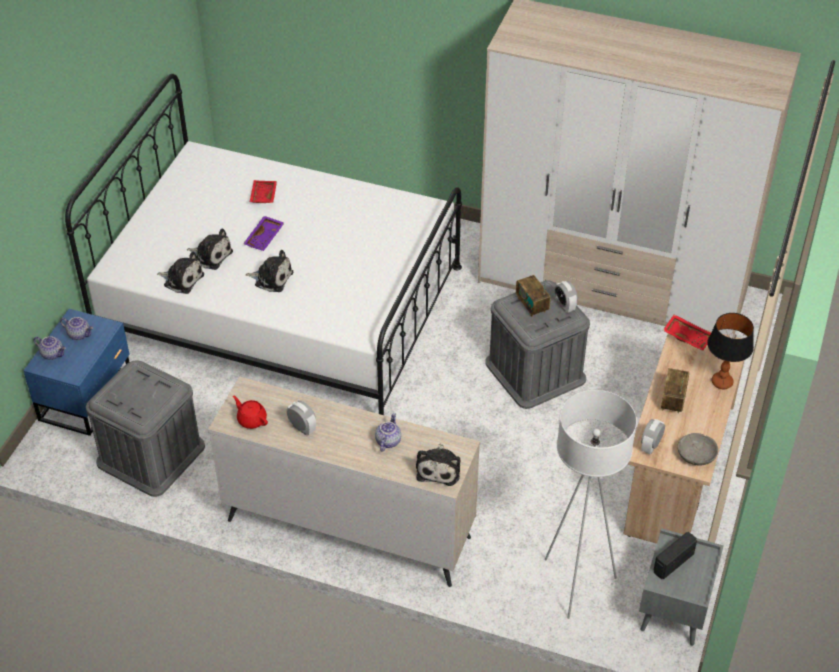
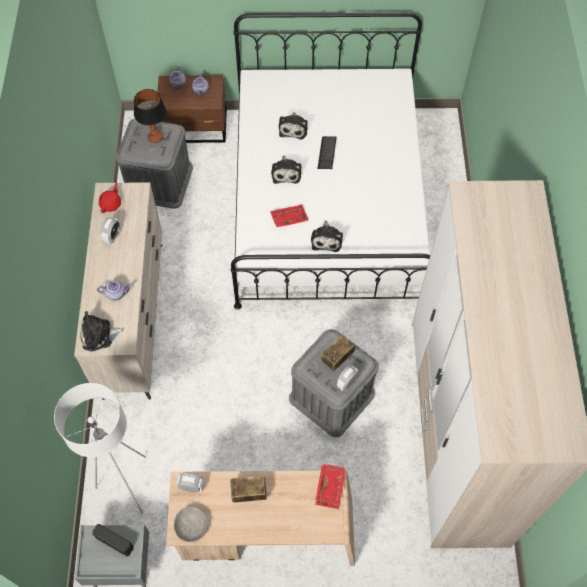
camera: 70 degrees right, 15 degrees up
blue nightstand [23,309,129,436] -> brown nightstand [156,75,227,143]
plush toy [157,251,204,294] -> plush toy moved to [311,220,343,252]
purple tray [243,216,284,251] -> keyboard [318,136,337,169]
red tray [250,180,277,203] -> red tray moved to [270,205,309,227]
table lamp [707,313,754,389] -> table lamp moved to [134,89,166,143]

